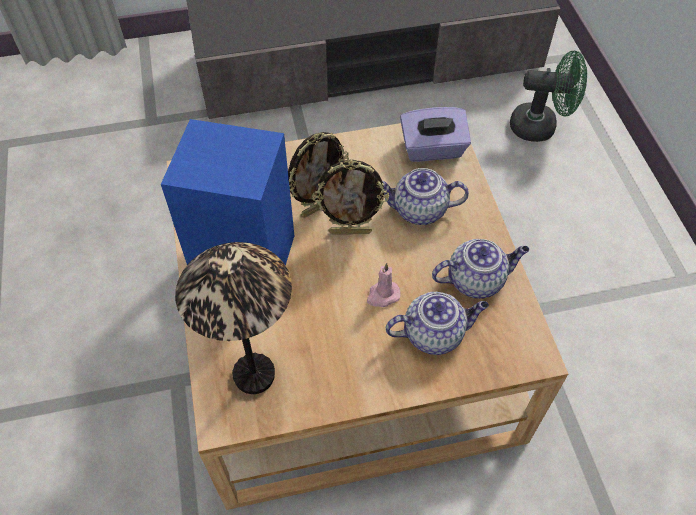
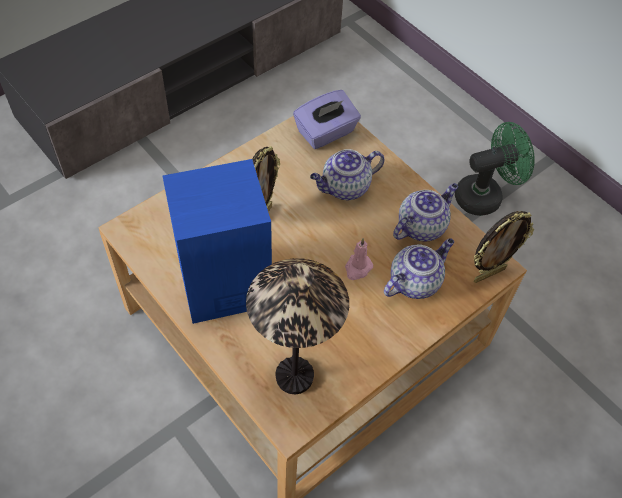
camera: 30 degrees left, 0 degrees up
picture frame [312,159,389,234] -> picture frame moved to [474,211,534,283]
green fan [510,51,587,142] -> green fan moved to [455,122,535,216]

